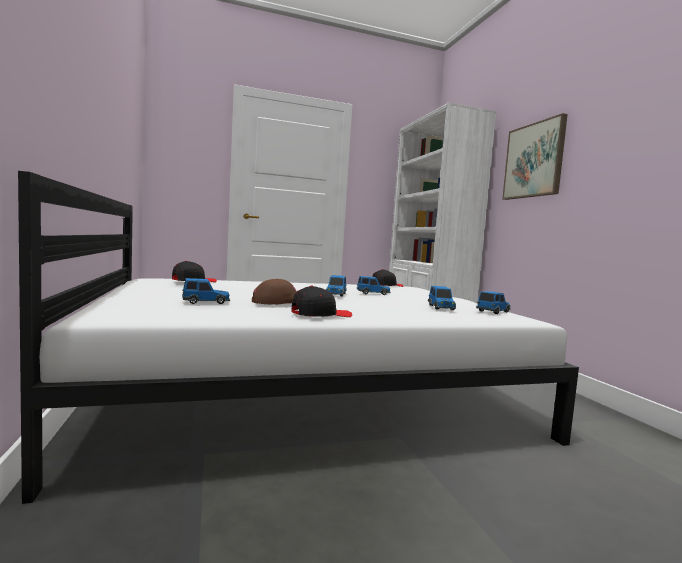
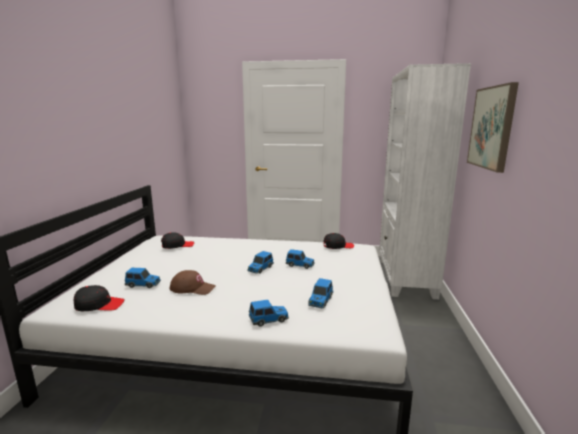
camera: 25 degrees right, 10 degrees up
black cap [291,286,352,317] -> black cap moved to [74,285,125,311]
toy car [476,291,511,314] -> toy car moved to [249,299,289,327]

